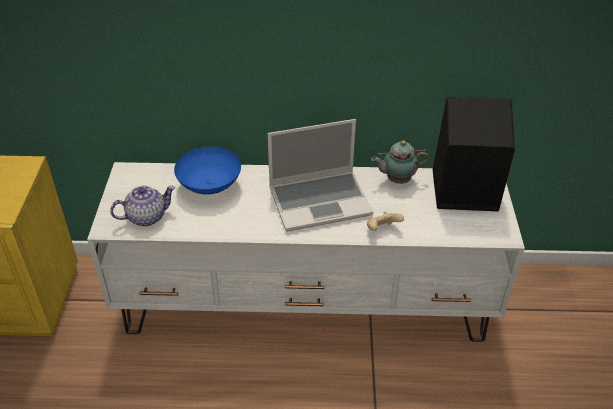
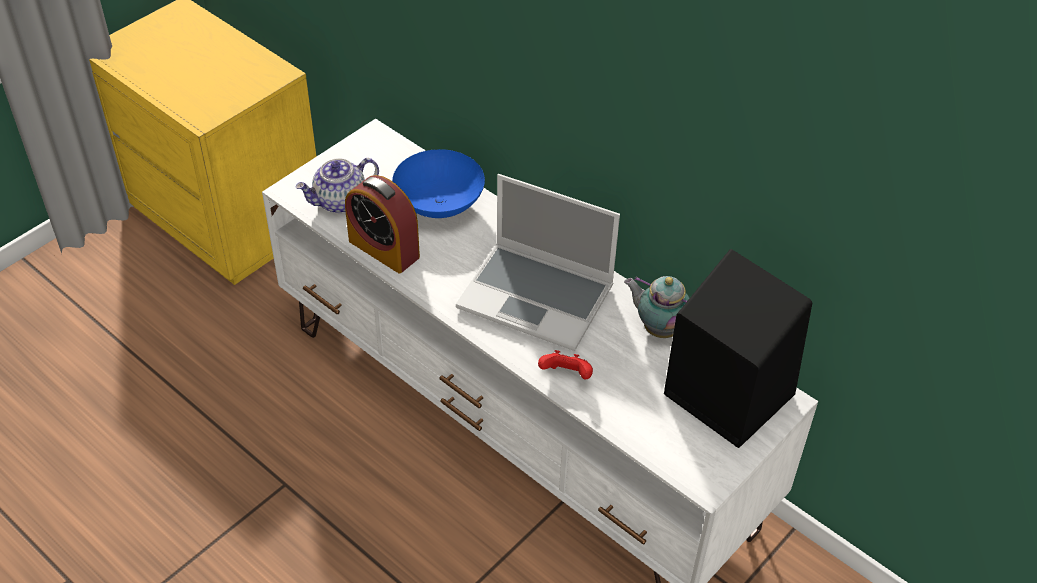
camera: 40 degrees right, 5 degrees up
teapot [110,185,175,226] -> teapot turned 135 degrees clockwise [295,158,379,213]
beige game controller [367,211,404,231] -> red game controller [538,350,593,379]
none -> alarm clock [345,175,420,273]

